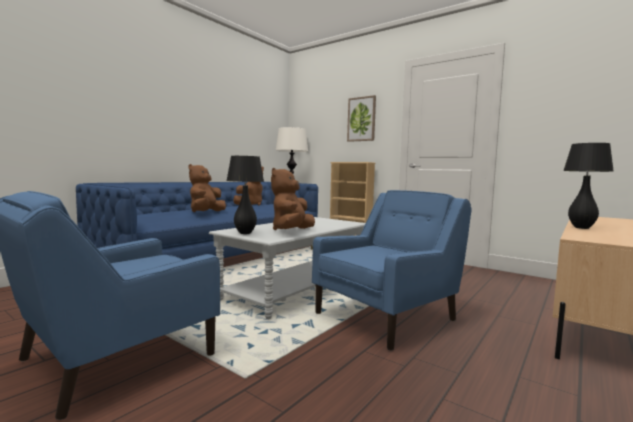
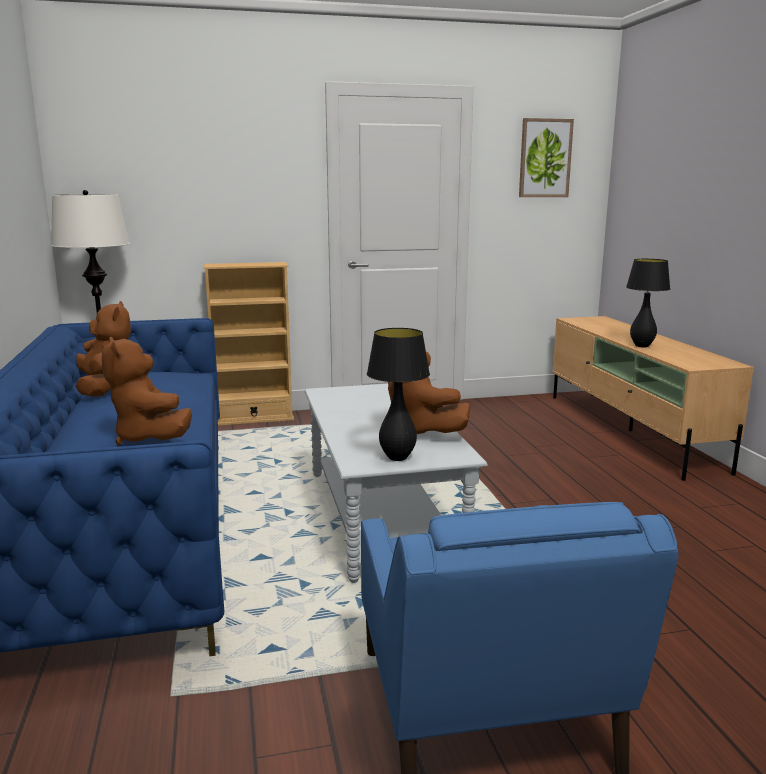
camera: 50 degrees left, 10 degrees up
blue armchair [312,190,471,350] -> none
picture [347,95,376,142] -> picture moved to [519,118,574,197]

